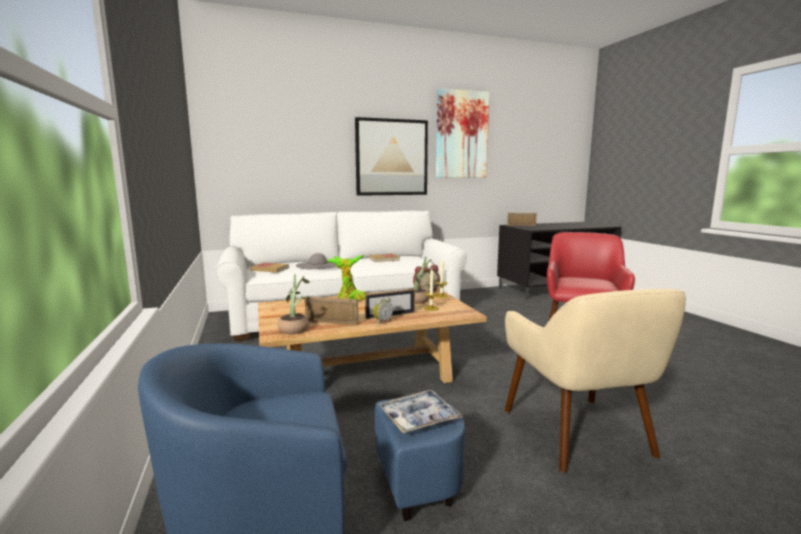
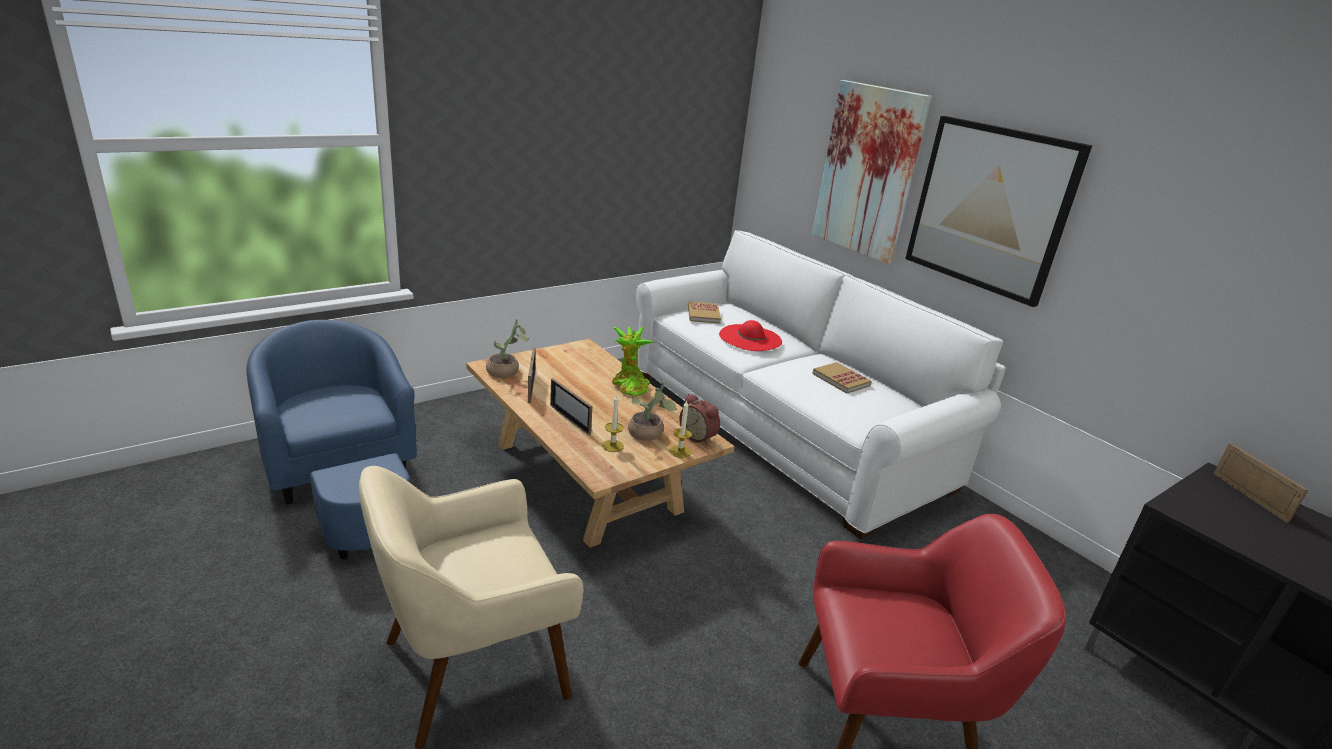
camera: 70 degrees right, 15 degrees up
grey hat [296,253,337,269] -> red hat [719,320,782,351]
alarm clock [373,296,393,325] -> none
tray [378,390,463,433] -> none
picture [436,88,490,178] -> picture moved to [812,80,932,264]

